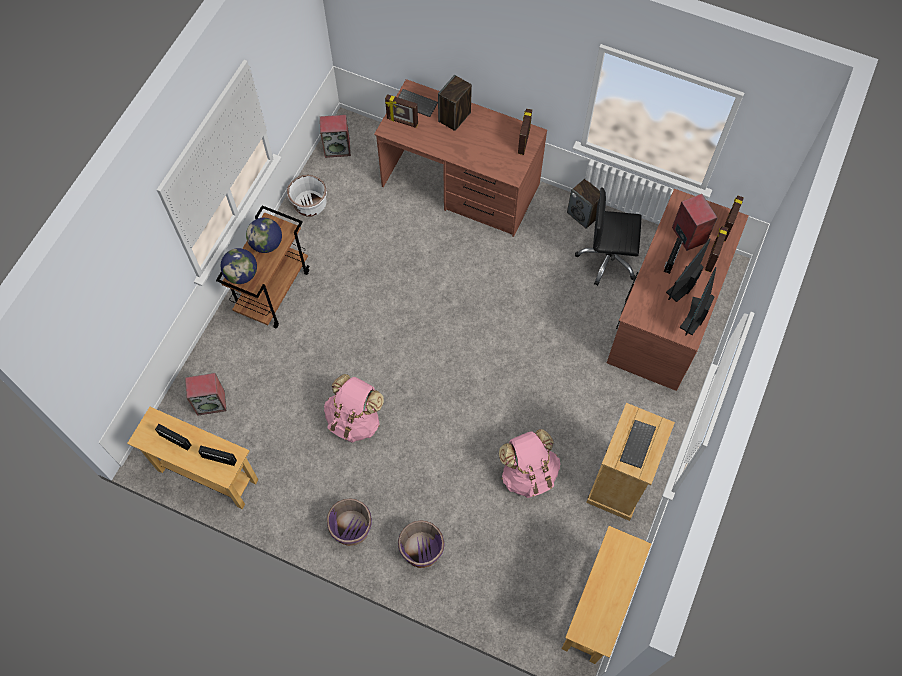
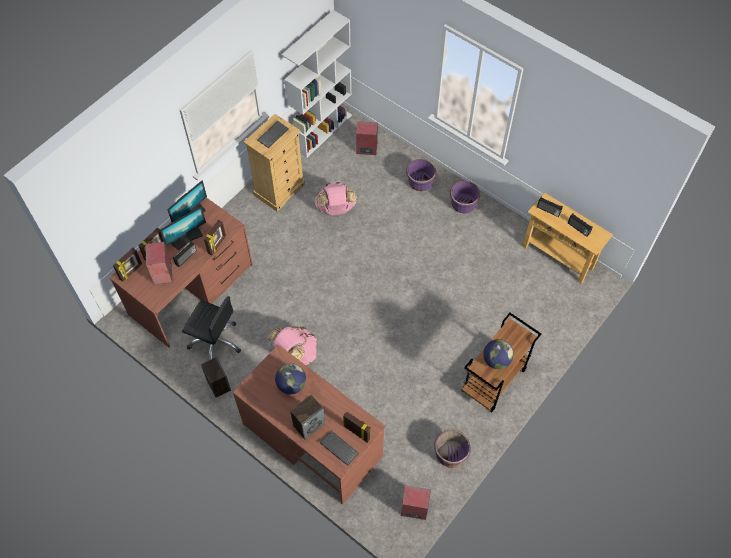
camera: 165 degrees left, 5 degrees down
speaker [185,373,226,416] -> speaker moved to [356,121,378,155]
globe [220,248,257,284] -> globe moved to [275,363,306,394]
white planter [287,175,327,217] -> purple planter [434,430,471,468]
pink backpack [324,374,384,443] -> pink backpack moved to [268,326,317,365]
picture frame [518,109,532,155] -> picture frame moved to [204,220,226,255]
beige console table [562,526,651,664] -> white bookcase [282,10,352,158]

